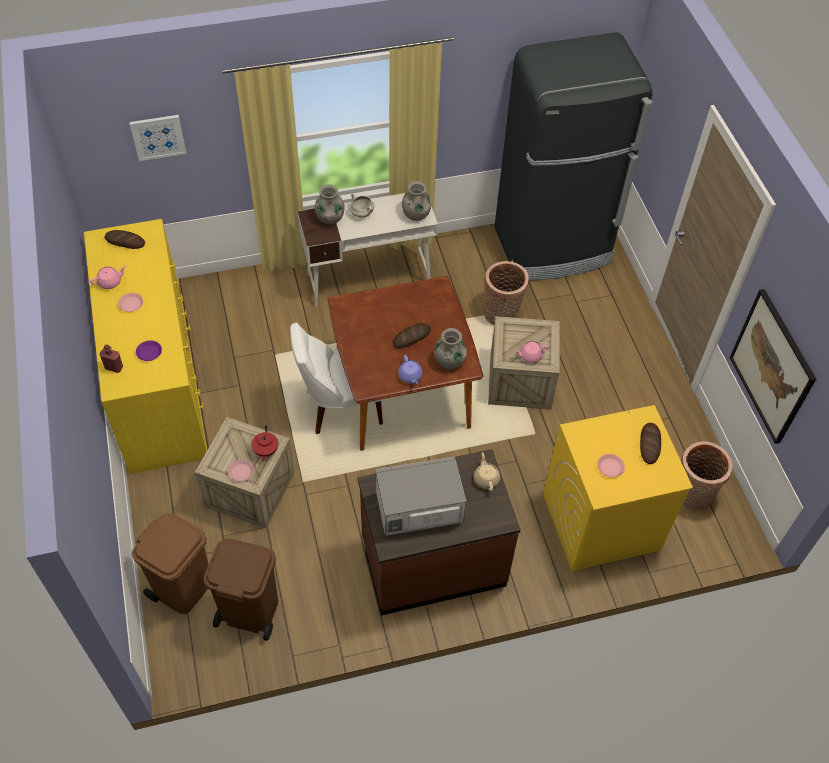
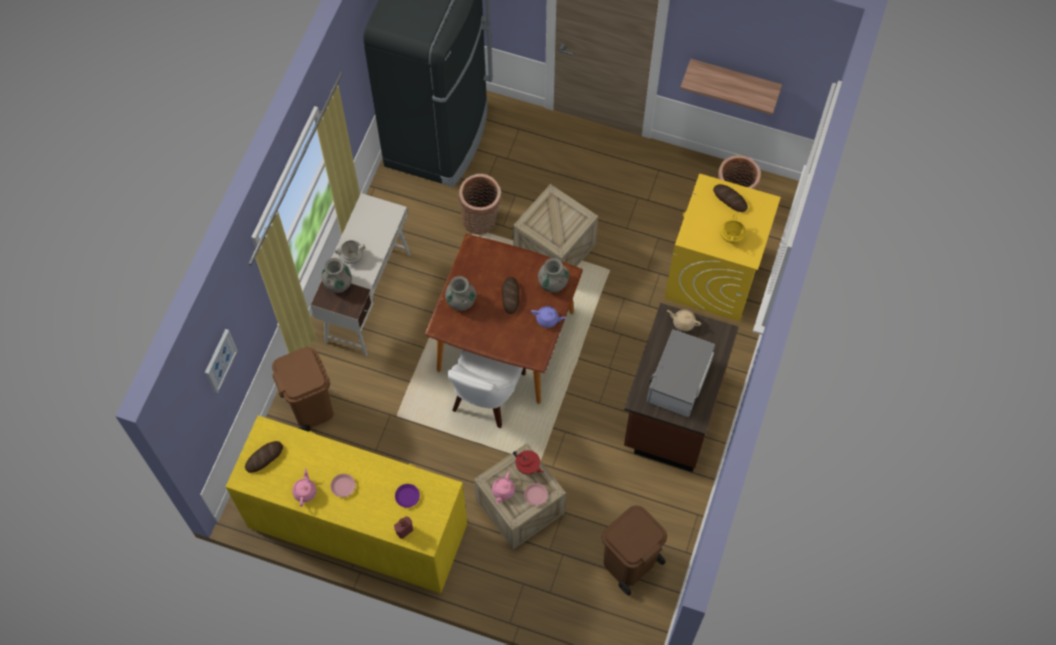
camera: 55 degrees left, 10 degrees up
brown trash can [132,513,209,614] -> brown trash can moved to [272,347,334,432]
grey vase [402,181,431,221] -> grey vase moved to [445,276,477,311]
pink teapot [514,341,549,363] -> pink teapot moved to [492,472,515,504]
pink plate [597,454,625,478] -> yellow cooking pot [720,215,746,243]
picture [730,289,816,444] -> shelf [680,59,782,115]

